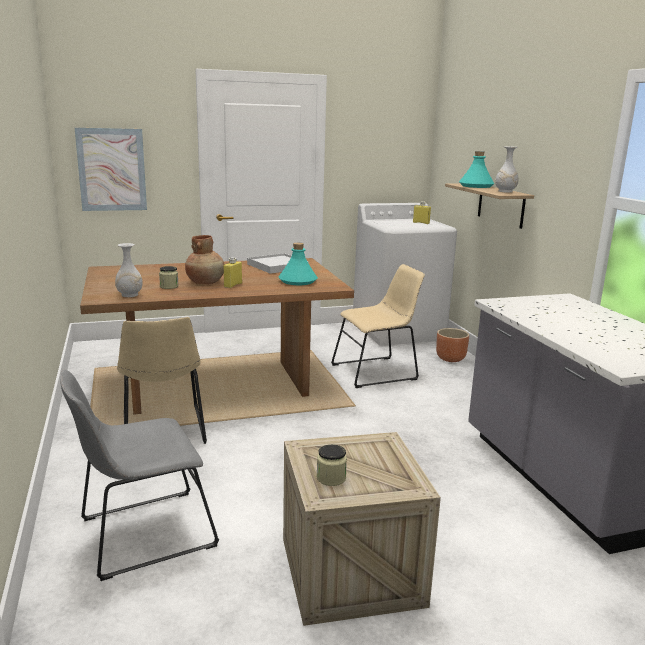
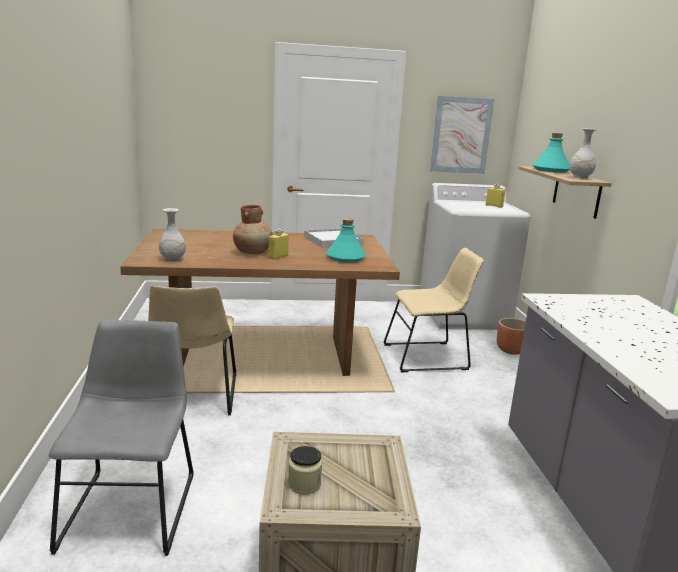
camera: 10 degrees right, 0 degrees up
grey chair [61,369,219,581] -> grey chair turned 105 degrees clockwise [49,320,194,556]
picture [75,128,147,211] -> picture moved to [430,96,494,174]
jar [159,266,179,289] -> none

